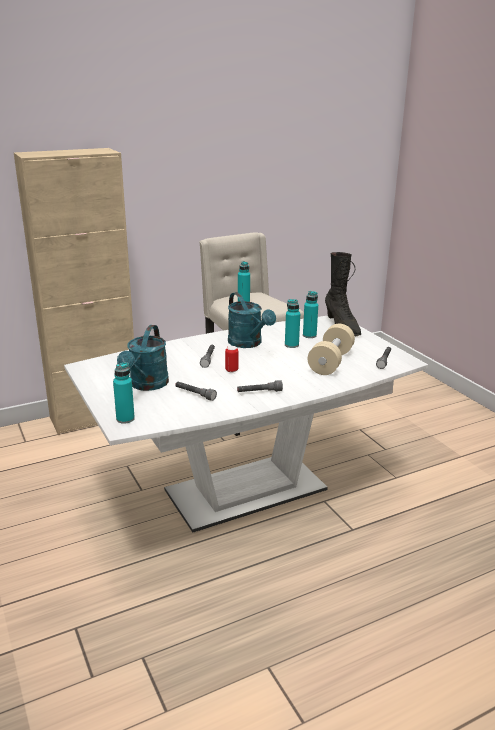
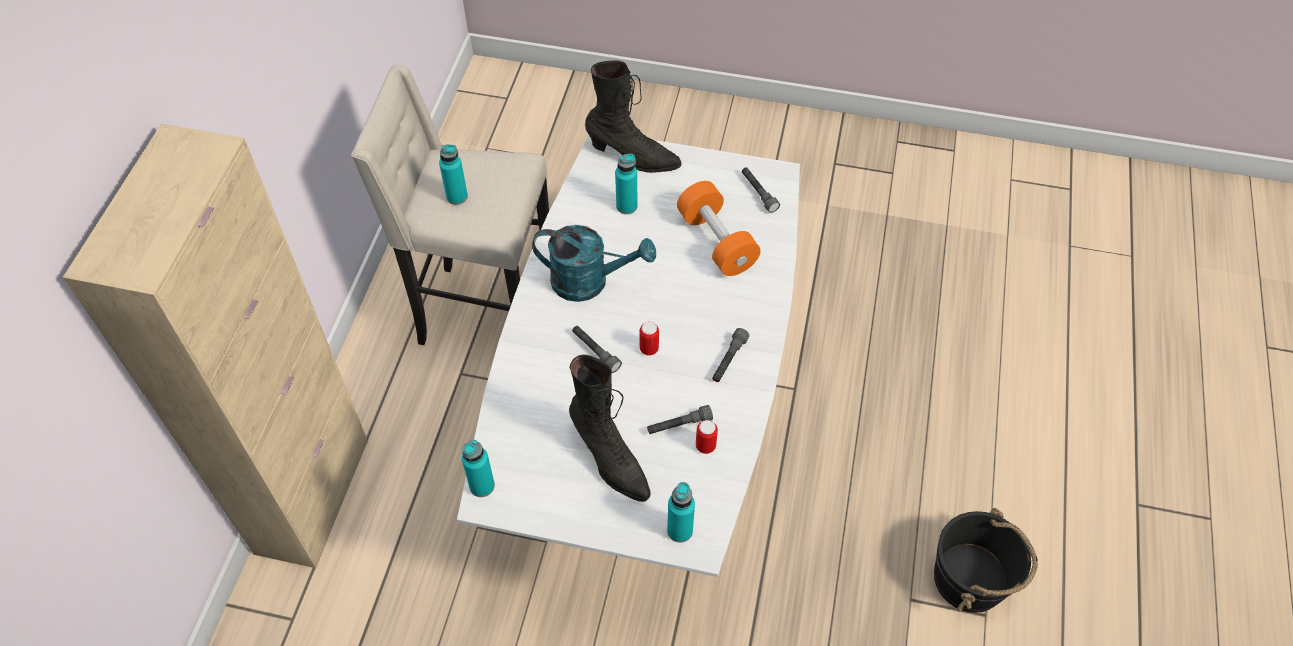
camera: 50 degrees left, 30 degrees up
turquoise watering can [117,325,169,391] -> black boot [569,355,651,502]
turquoise bottle [285,299,300,348] -> turquoise bottle moved to [462,440,495,497]
beige dumbbell [308,324,355,375] -> orange dumbbell [677,181,761,276]
none -> can [696,420,718,454]
none -> black bucket [934,508,1038,613]

